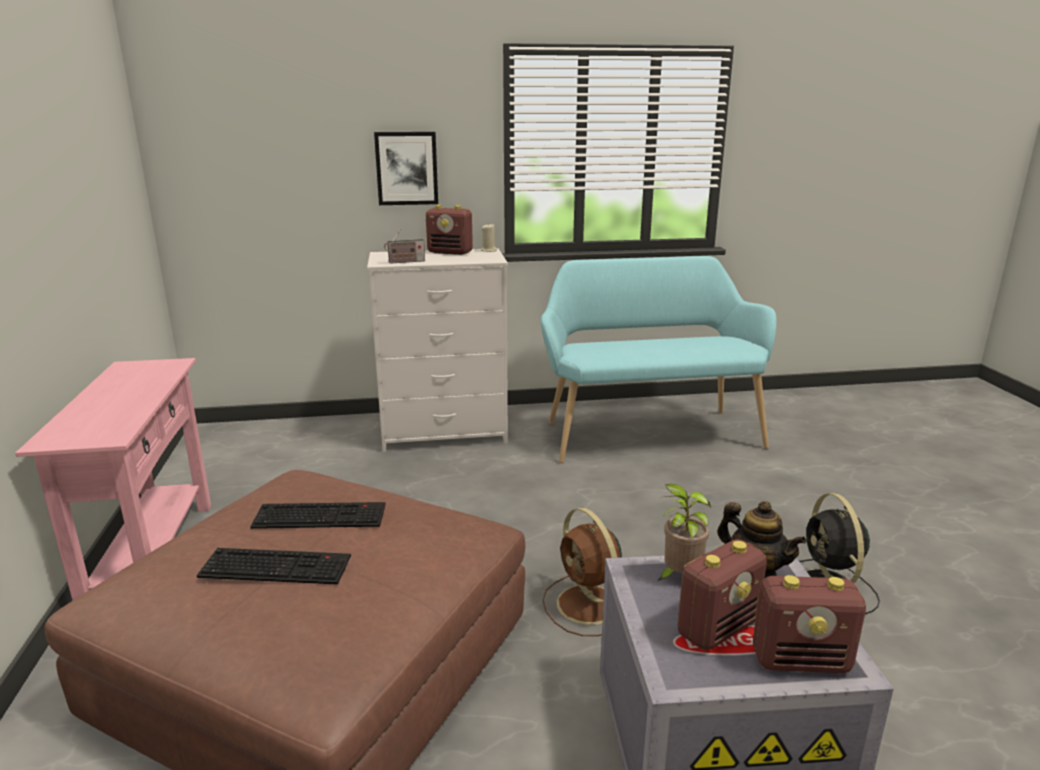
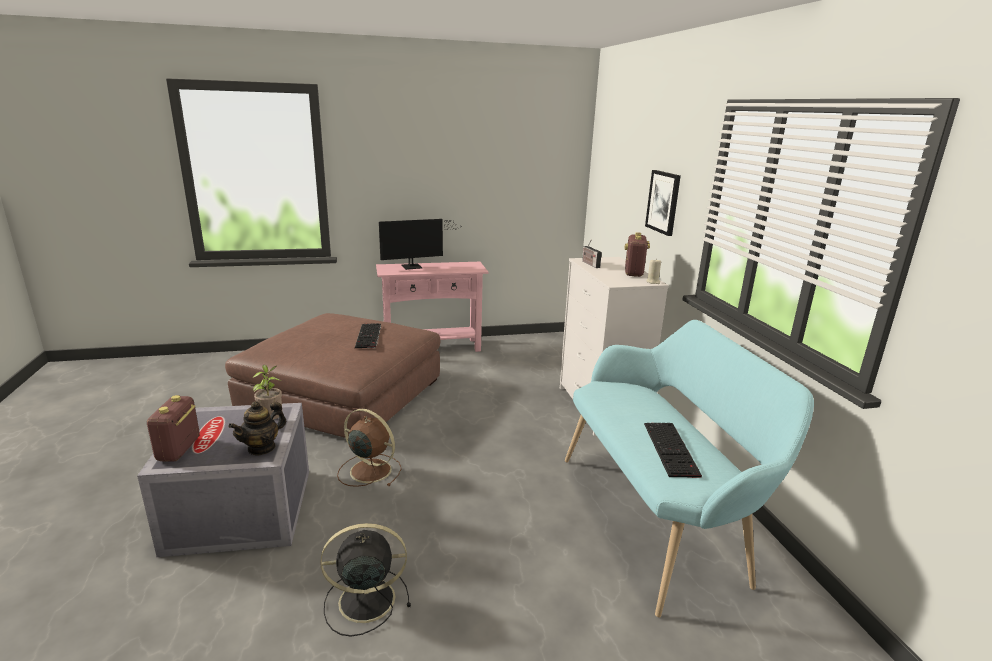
camera: 85 degrees right, 0 degrees up
keyboard [196,548,351,585] -> keyboard moved to [644,423,702,478]
brown fan [542,507,622,636] -> brown fan turned 60 degrees clockwise [337,409,402,487]
radio [678,539,767,651] -> none
none -> monitor [379,219,459,270]

